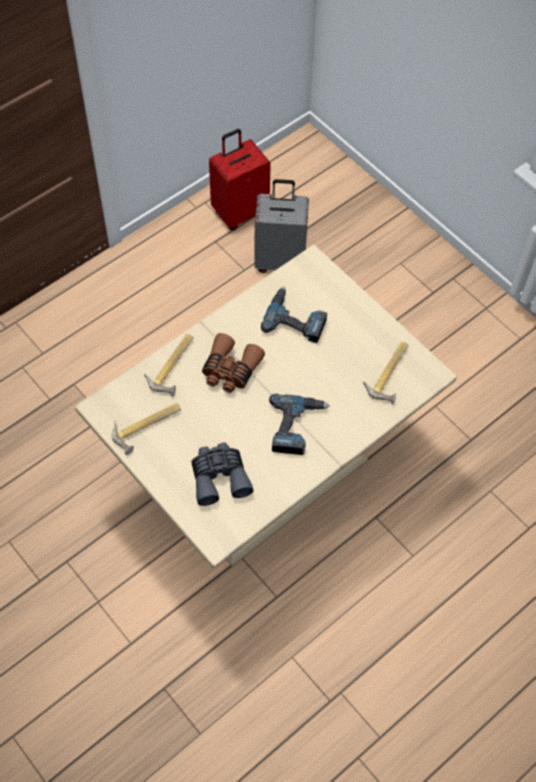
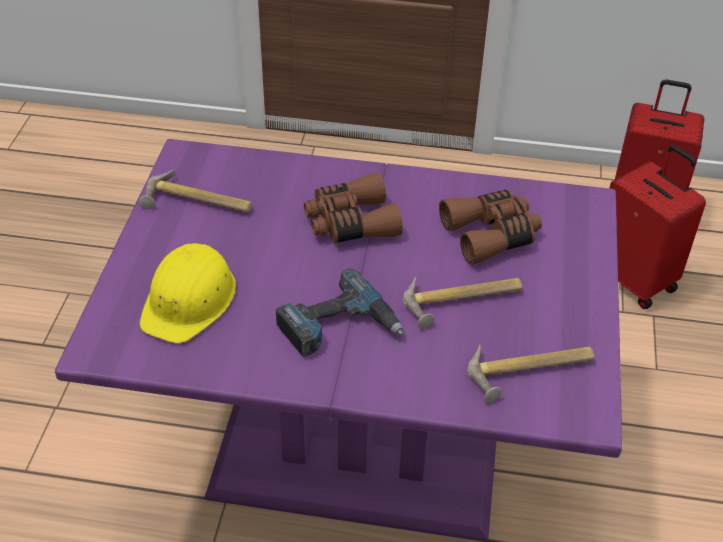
camera: 50 degrees right, 15 degrees down
beige dining table [75,245,457,568] -> purple dining table [55,139,622,542]
hammer [144,334,193,397] -> hammer moved to [403,277,522,329]
grey binoculars [191,443,254,506] -> yellow hard hat [139,243,236,343]
grey suitcase [254,179,309,273] -> red suitcase [609,145,706,309]
power drill [261,286,328,343] -> brown binoculars [439,190,542,265]

